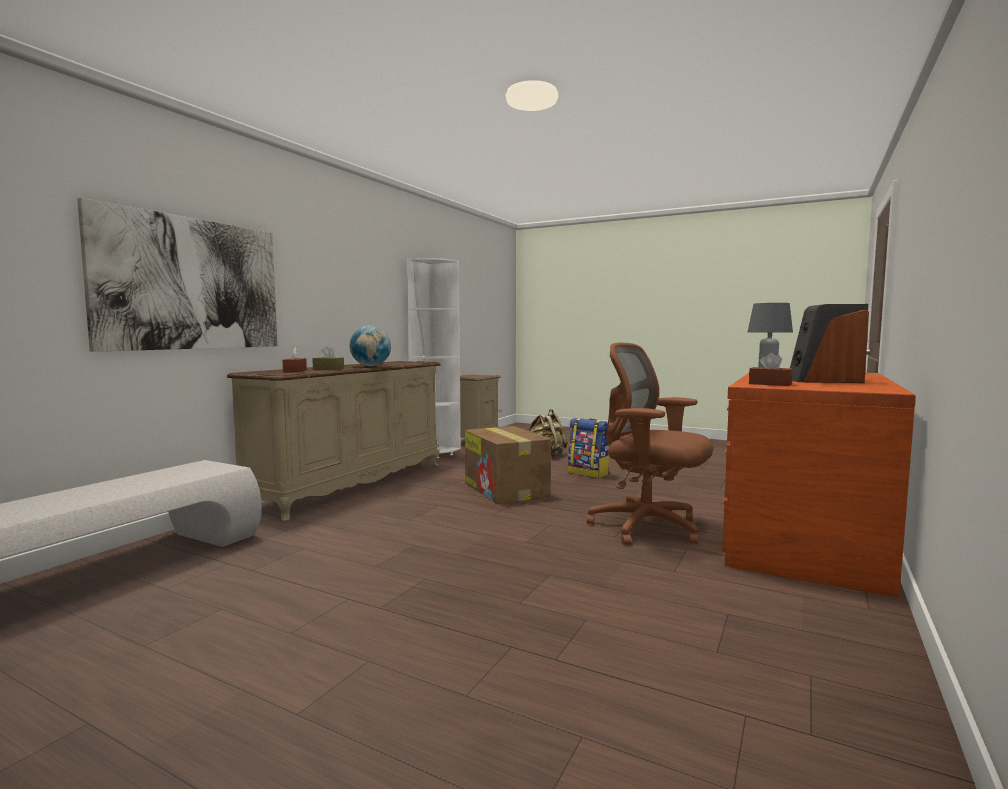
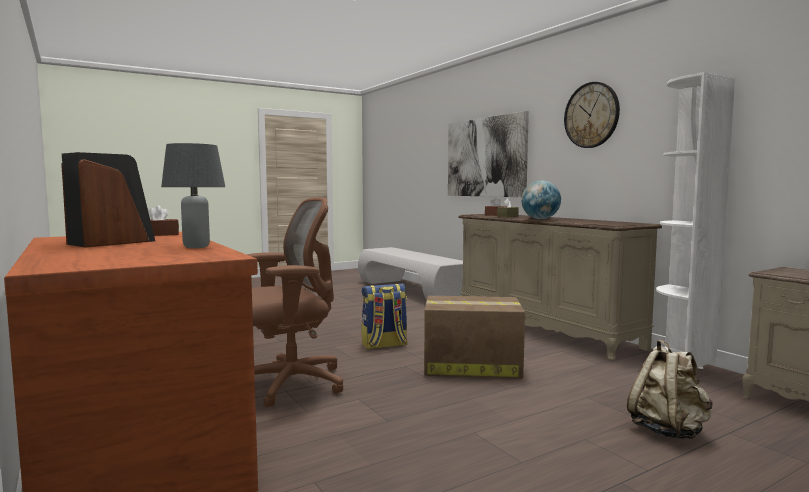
camera: 120 degrees right, 0 degrees up
backpack [568,418,609,478] -> backpack moved to [361,284,408,349]
none -> wall clock [564,82,620,148]

